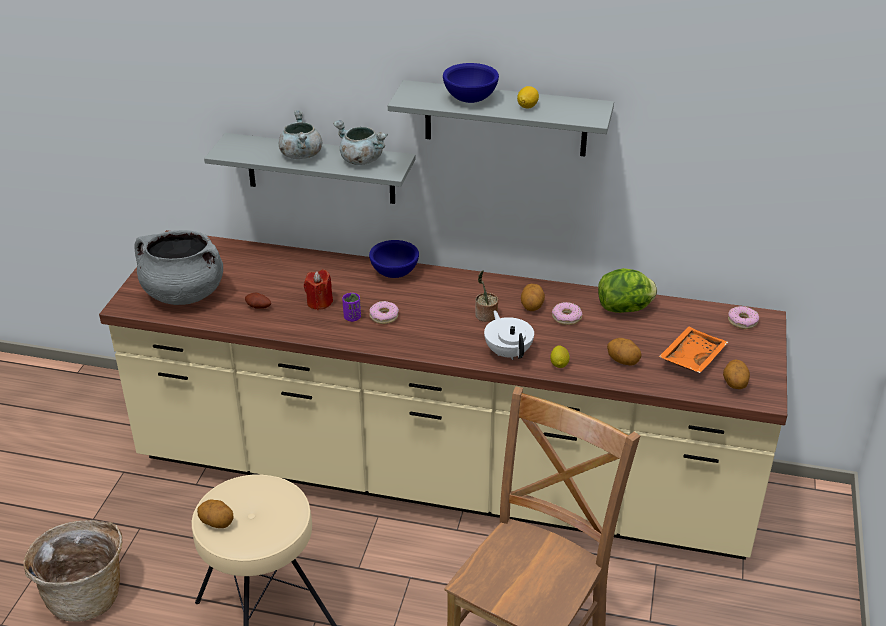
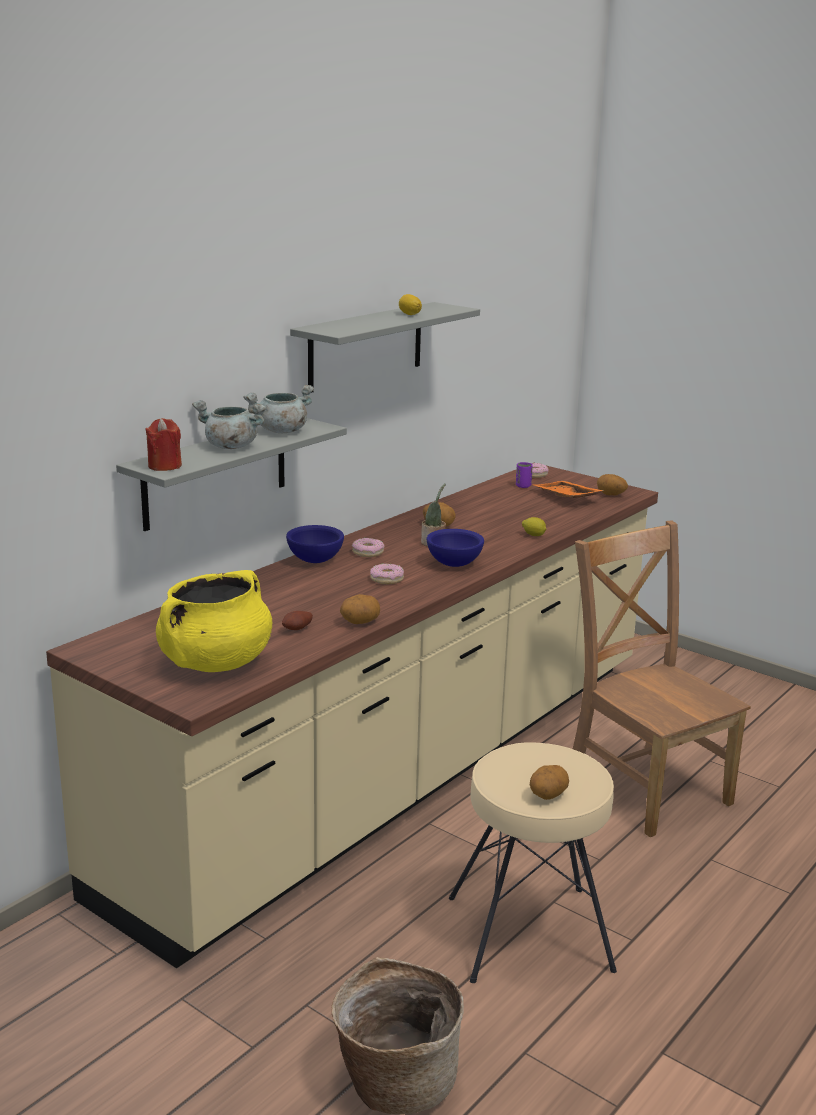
camera: 65 degrees left, 15 degrees down
grey cooking pot [135,230,223,305] -> yellow cooking pot [156,570,272,672]
red candle [304,269,333,310] -> red candle moved to [145,418,182,471]
purple cup [342,293,361,322] -> purple cup moved to [516,462,533,488]
blue bowl [443,63,499,103] -> blue bowl moved to [427,529,484,567]
white teapot [484,310,534,360] -> none
donut [552,302,582,325] -> donut moved to [352,538,384,557]
lettuce [598,268,657,313] -> none
potato [607,338,641,365] -> potato moved to [340,594,380,624]

